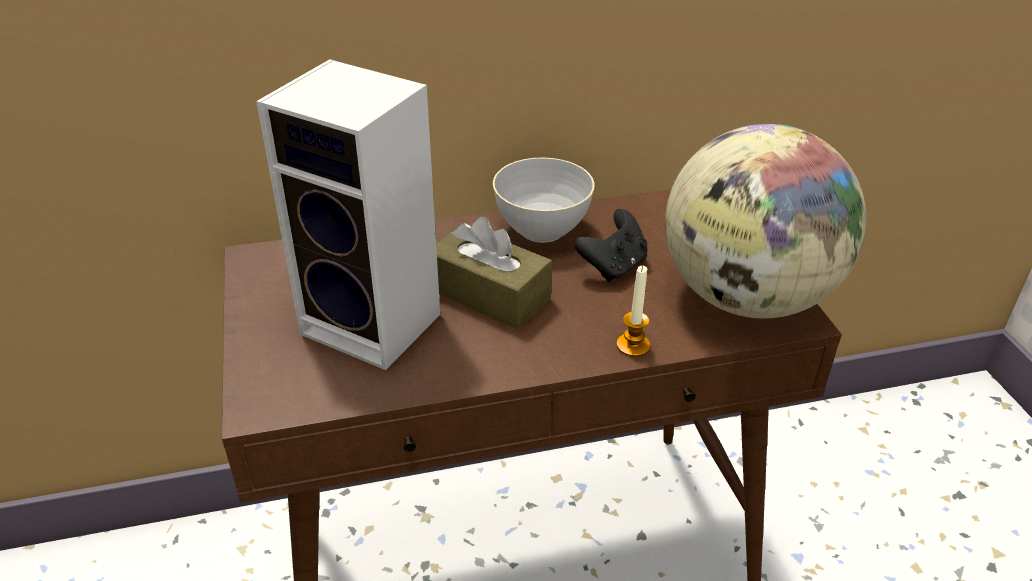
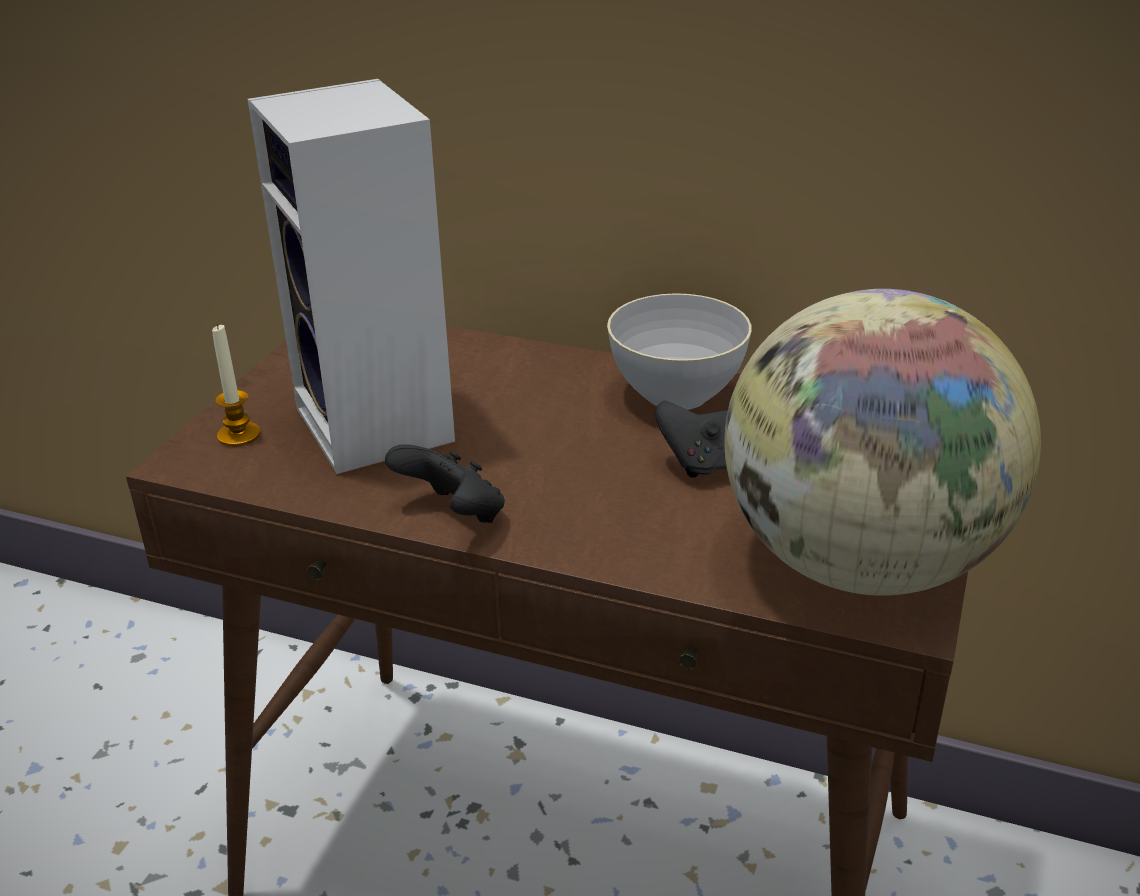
camera: 35 degrees right, 5 degrees down
brown tissue box [436,217,552,329] -> none
candle [617,266,650,357] -> candle moved to [212,323,260,447]
none -> black game controller [385,444,505,523]

